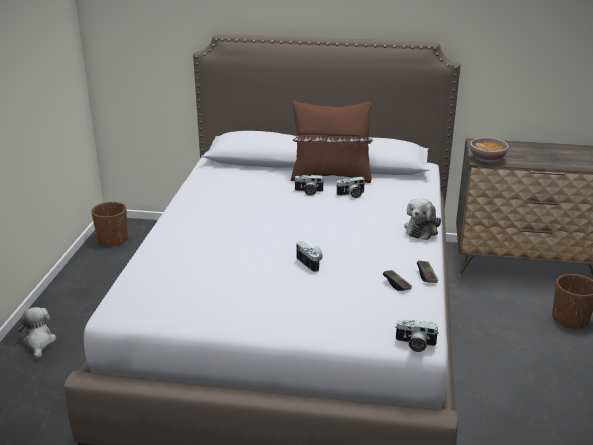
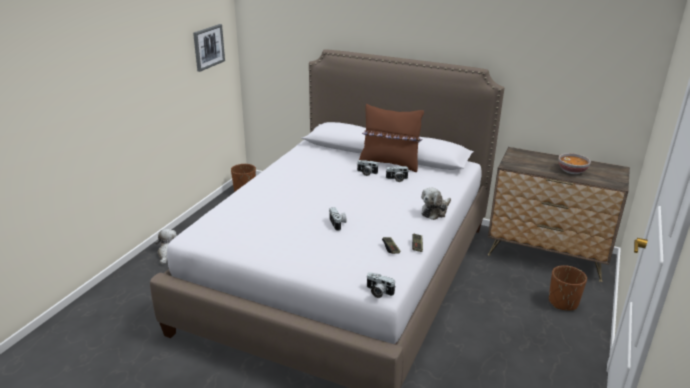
camera: 15 degrees right, 0 degrees up
bowl [470,138,509,163] -> bowl moved to [558,153,591,174]
none -> picture [193,24,225,72]

